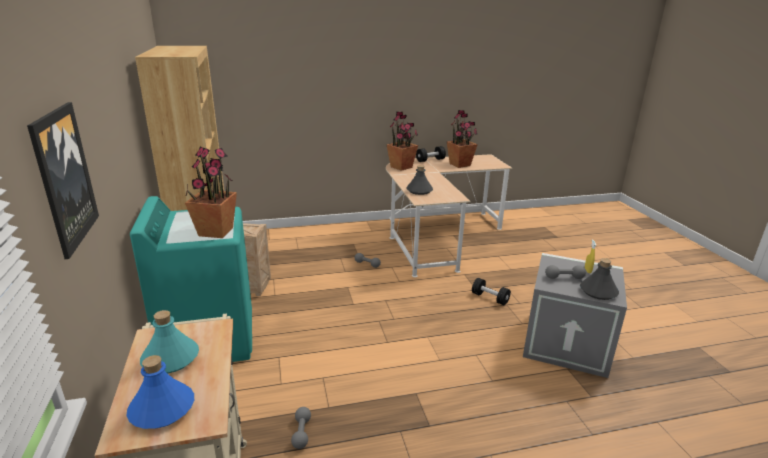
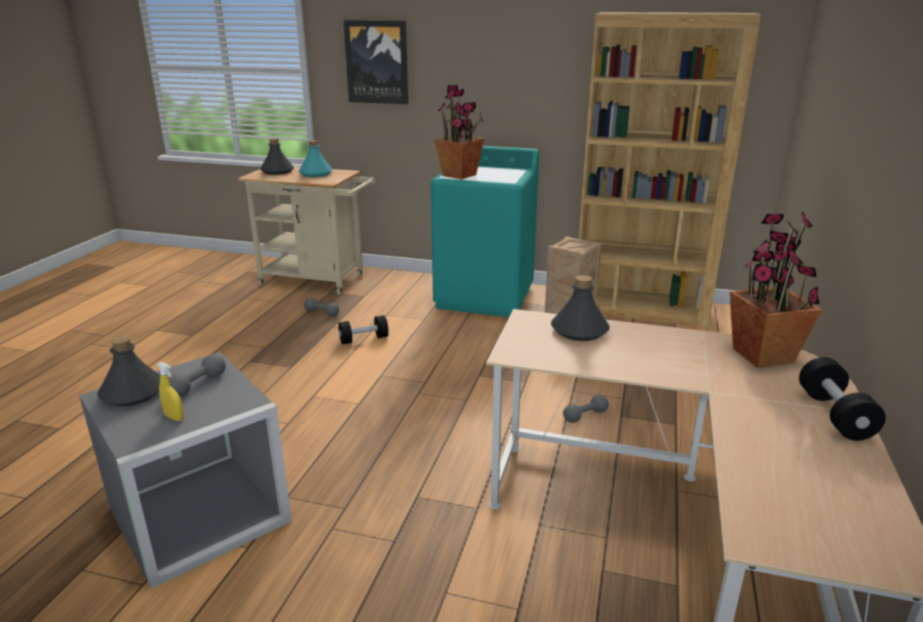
camera: 120 degrees right, 0 degrees up
blue bottle [126,355,194,429] -> grey bottle [260,138,294,175]
potted plant [447,110,478,168] -> none
black dumbbell [472,278,511,305] -> black dumbbell moved to [338,315,389,344]

